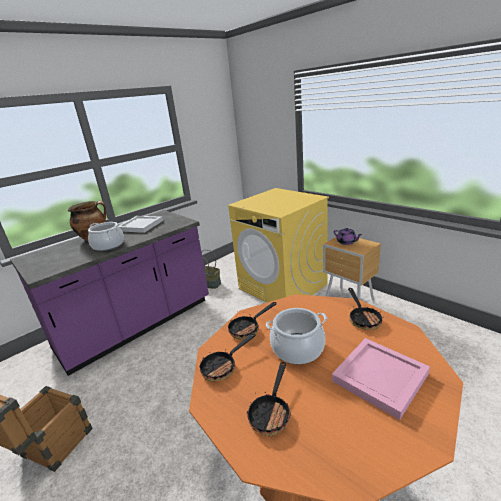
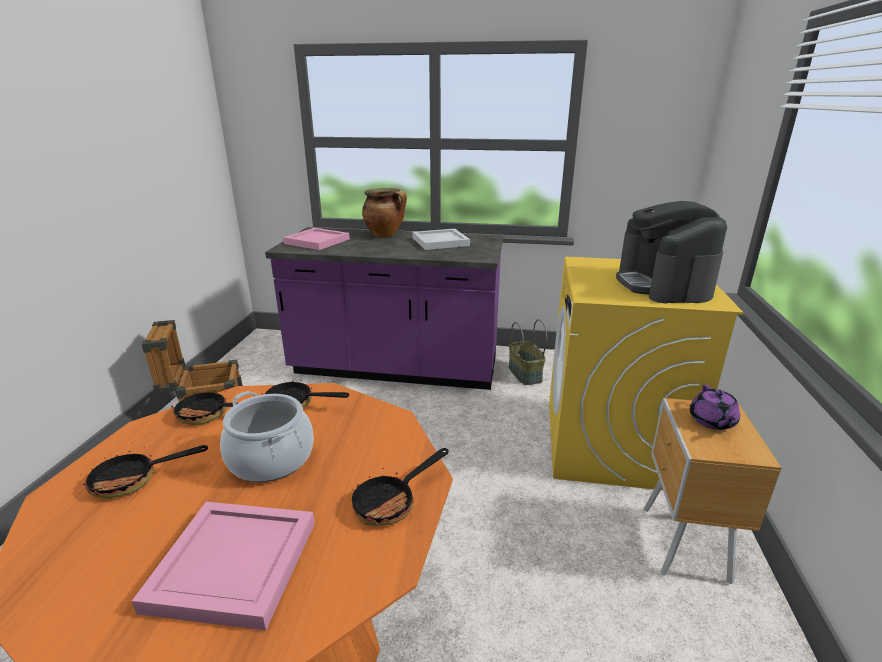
camera: 50 degrees right, 0 degrees up
cooking pot [88,222,124,251] -> none
none -> pink tray [283,228,350,250]
none -> coffee machine [616,201,727,303]

